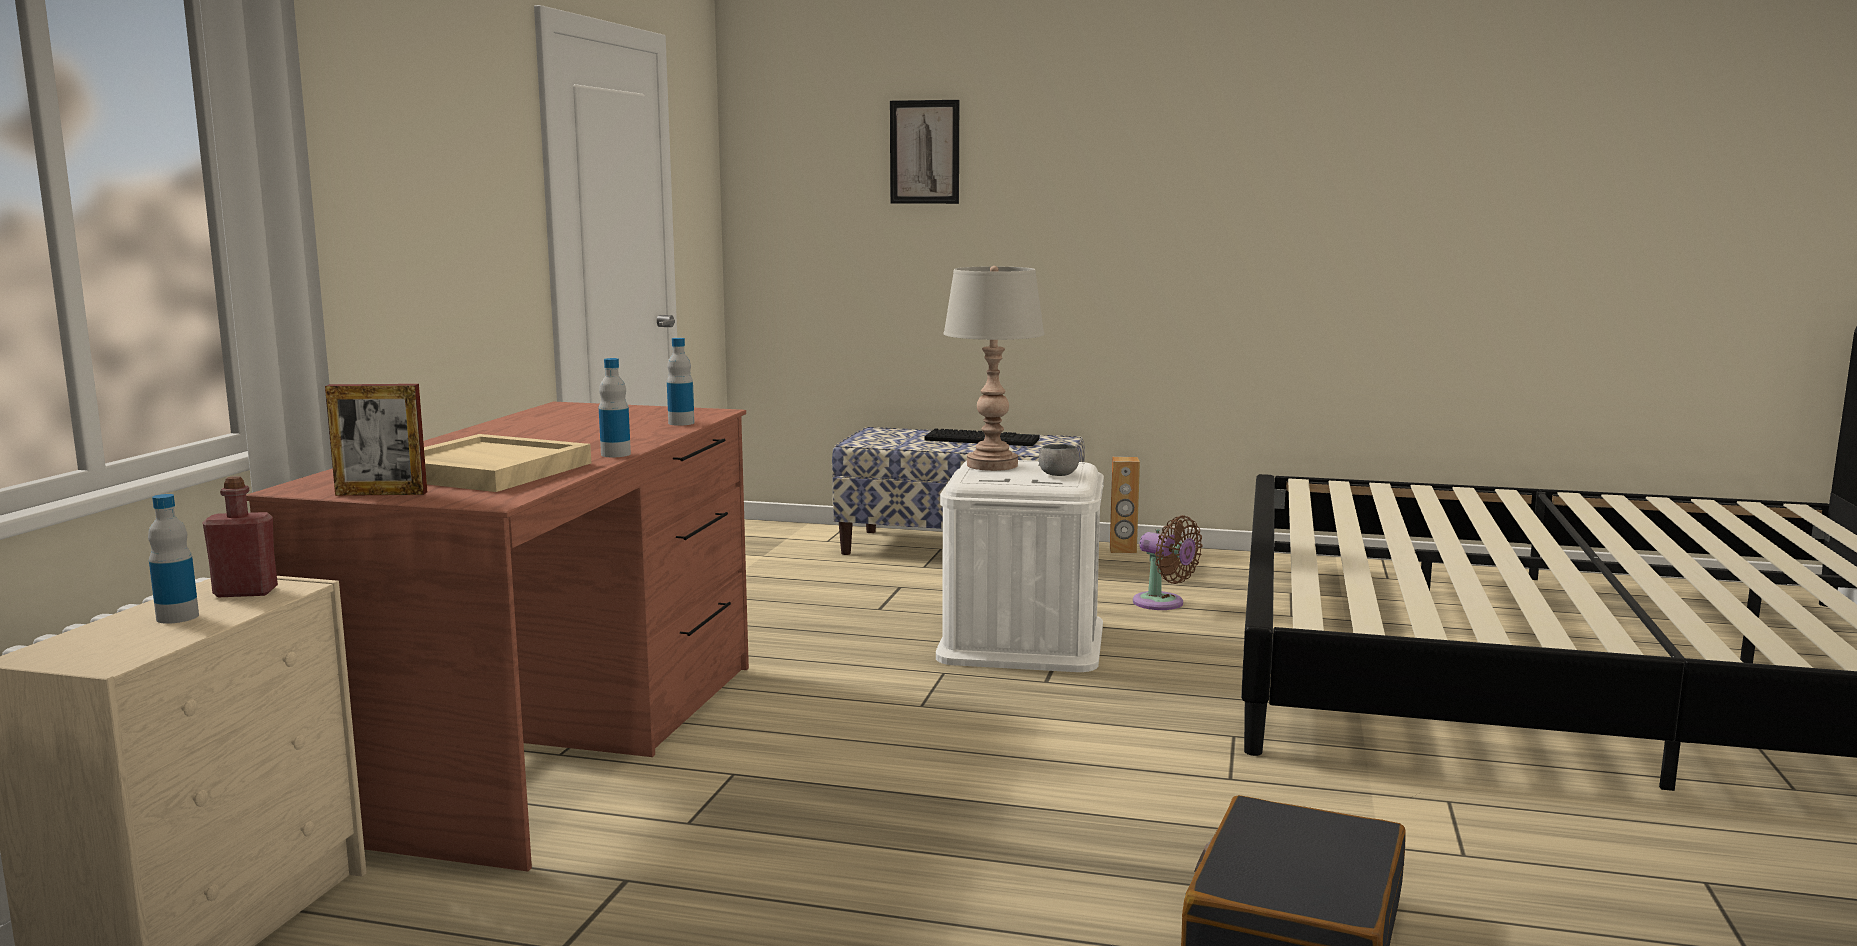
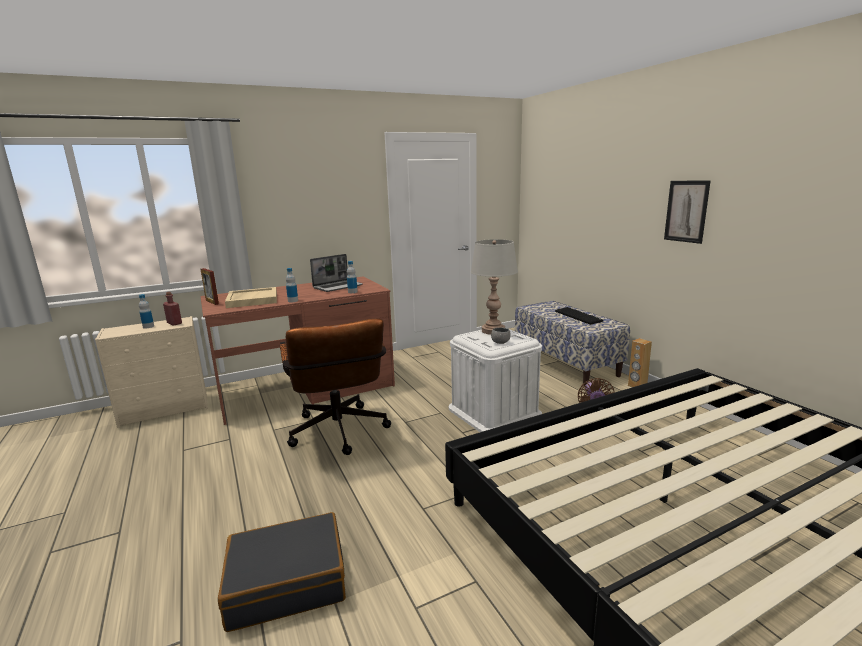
camera: 50 degrees right, 5 degrees up
picture [890,100,959,204] -> picture moved to [664,180,711,244]
none -> brown office chair [280,318,391,455]
none -> laptop [310,254,363,292]

